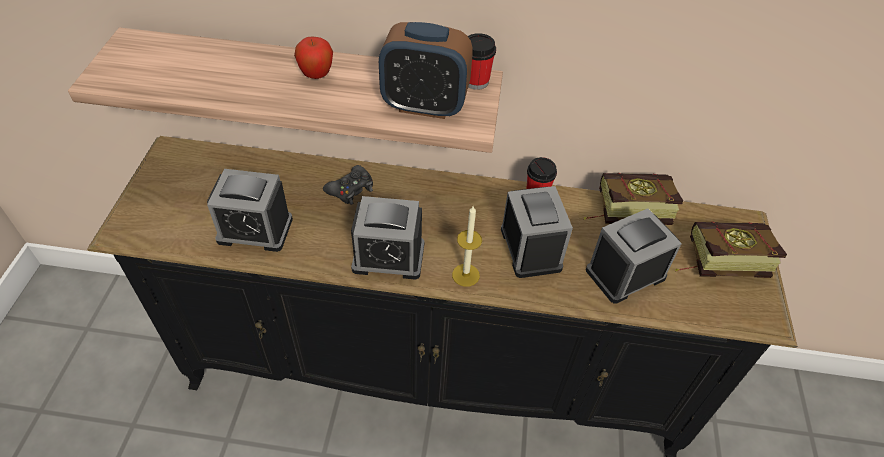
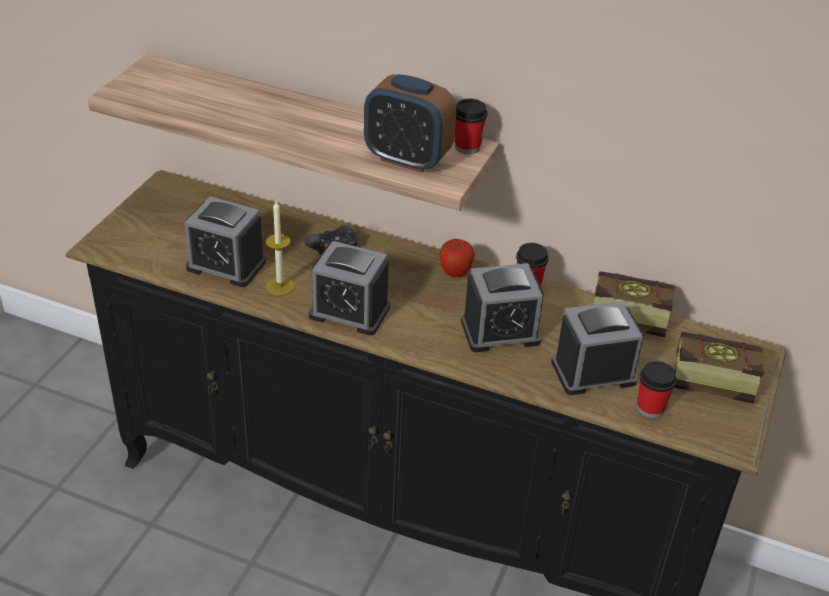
camera: 15 degrees right, 10 degrees down
apple [294,36,333,79] -> apple moved to [439,239,475,277]
candle [452,206,482,287] -> candle moved to [266,201,294,295]
alarm clock [501,186,573,278] -> alarm clock turned 75 degrees clockwise [461,263,544,352]
none -> cup [637,361,677,418]

